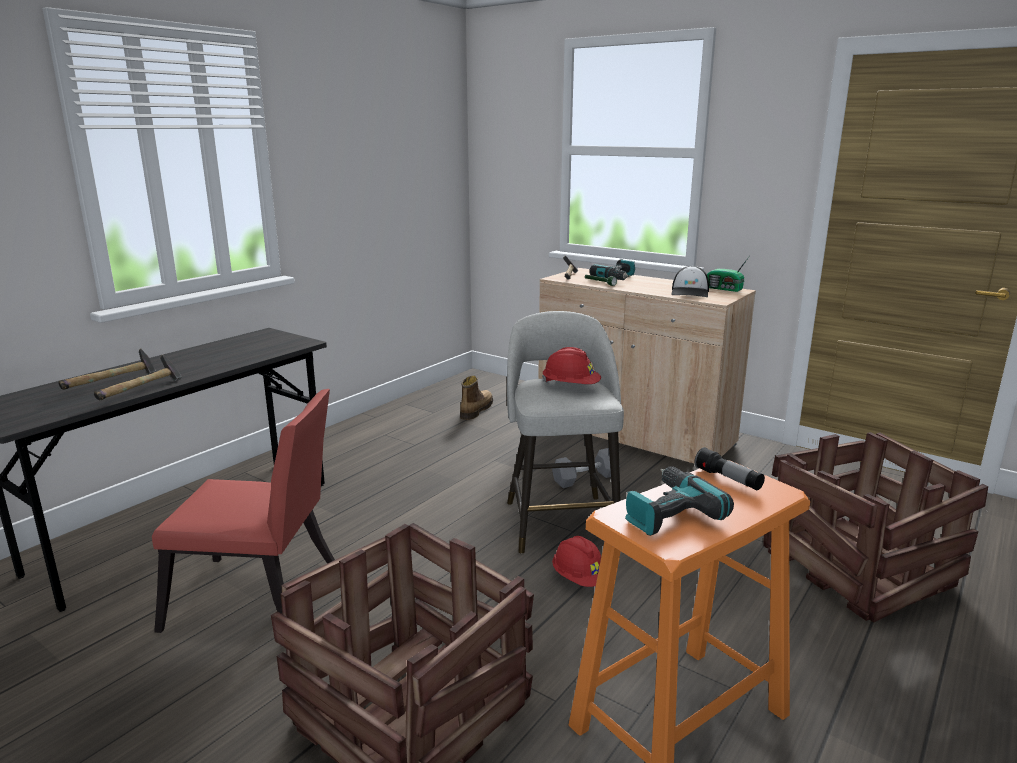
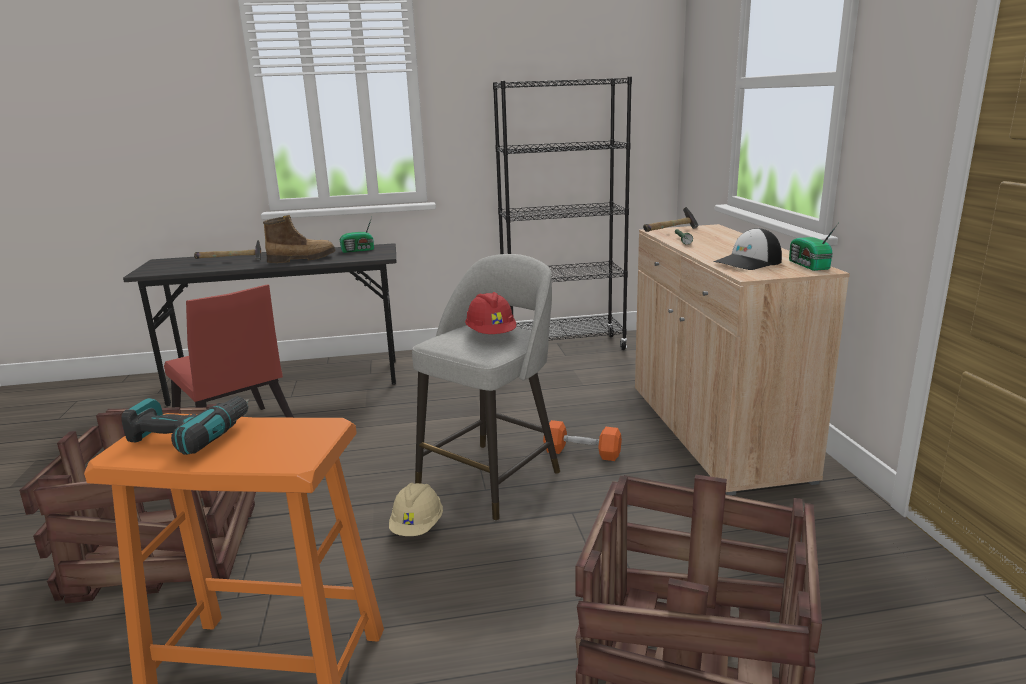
camera: 45 degrees right, 0 degrees up
hammer [94,355,182,400] -> none
boot [460,376,493,420] -> boot moved to [263,215,336,263]
grey dumbbell [552,448,620,488] -> orange dumbbell [543,420,622,461]
red hard hat [552,536,601,587] -> beige hard hat [389,483,443,536]
power drill [589,259,635,280] -> none
flashlight [695,447,765,490] -> none
none -> radio [340,217,374,253]
none -> black bookcase [493,77,632,350]

